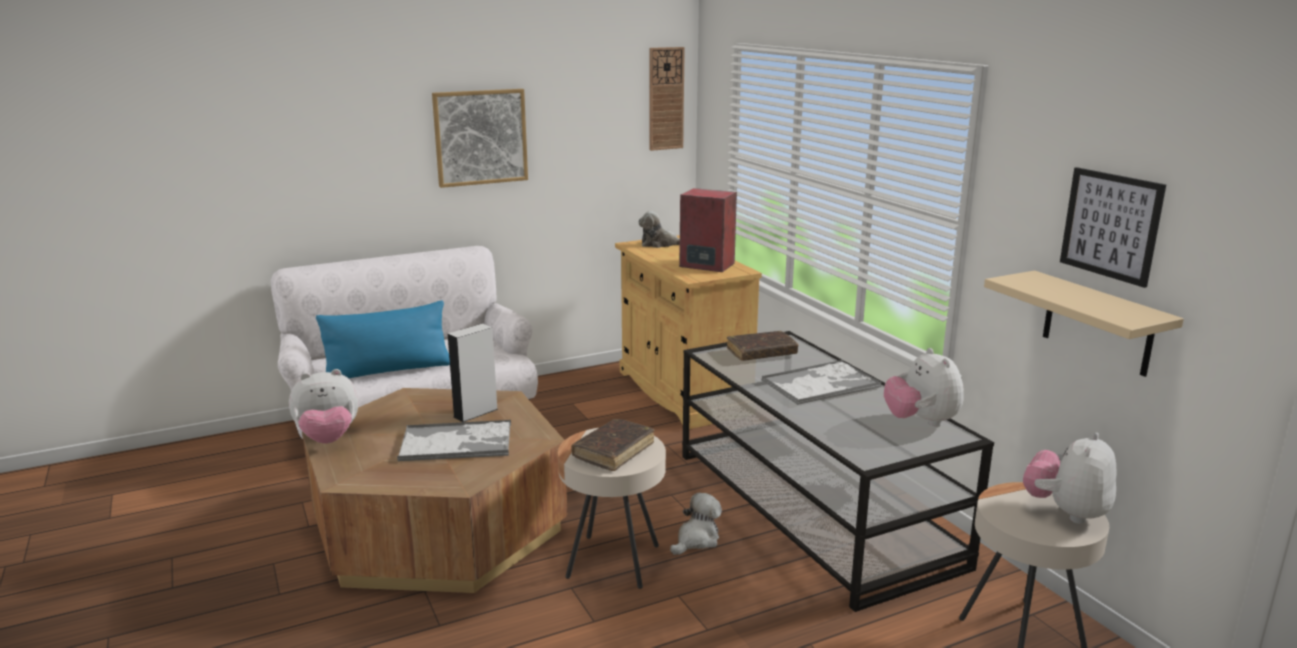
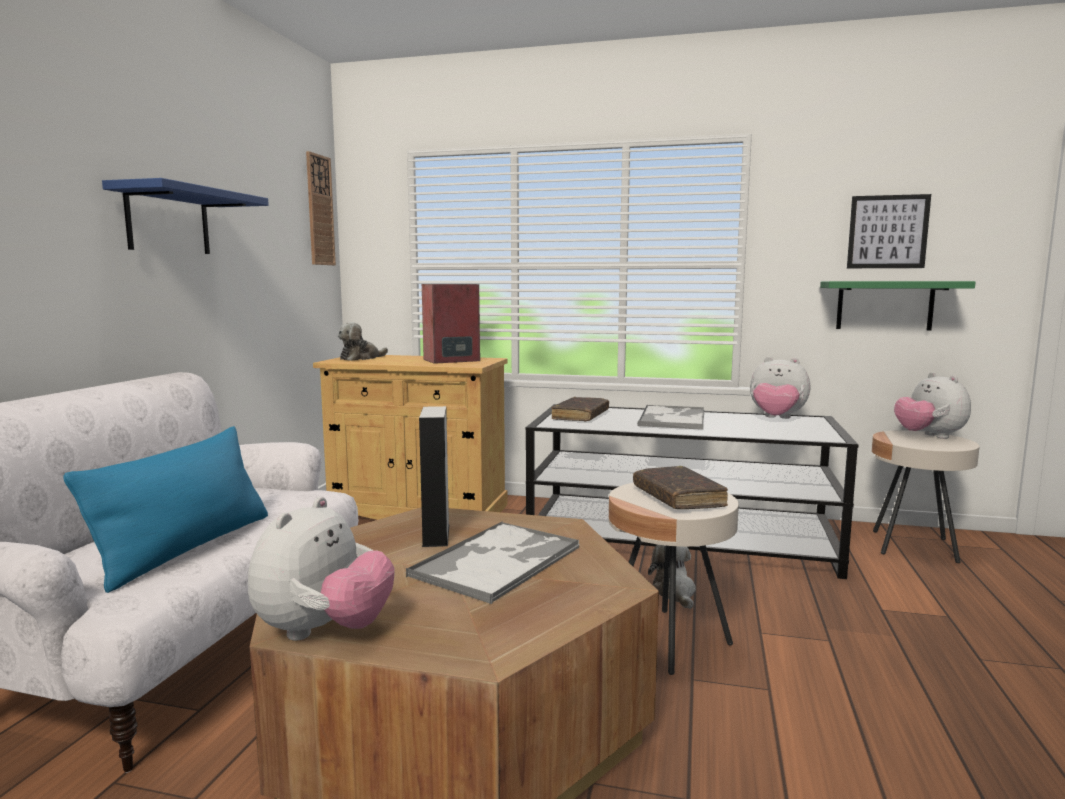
camera: 50 degrees left, 10 degrees down
picture [432,89,528,188] -> blue shelf [102,178,269,254]
beige shelf [984,270,1184,377] -> green shelf [820,281,976,330]

